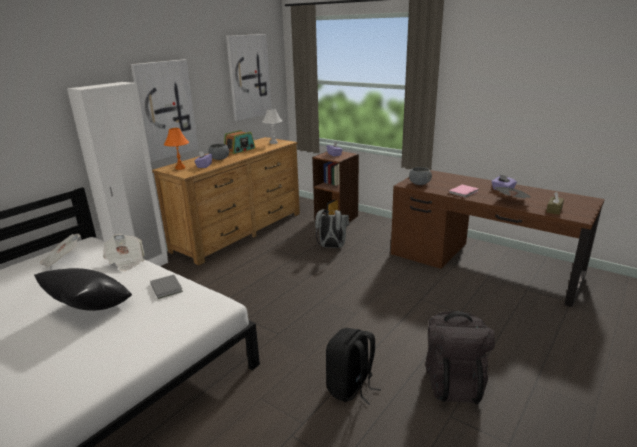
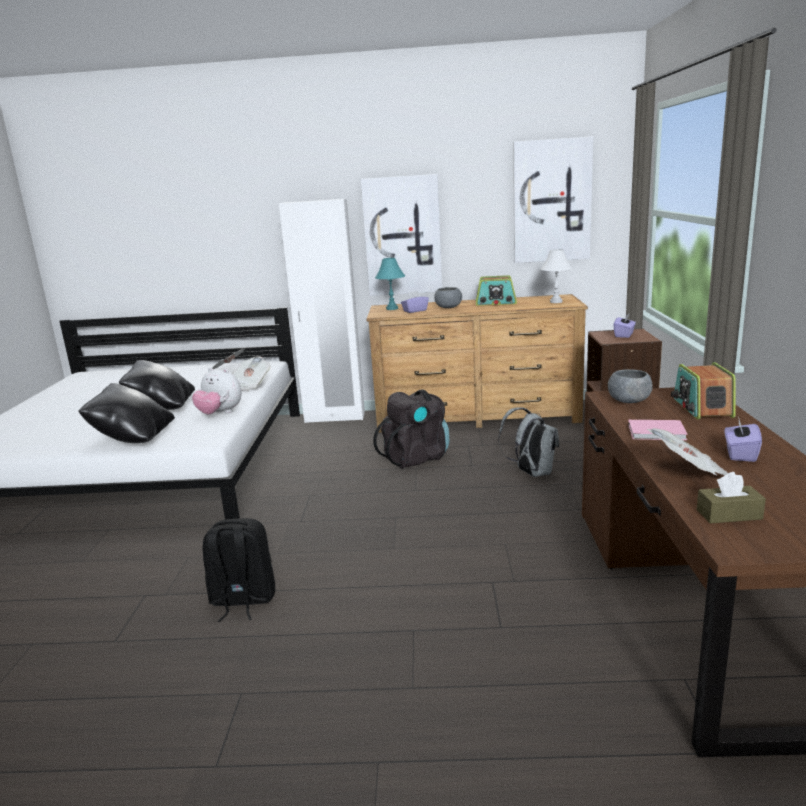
camera: 55 degrees right, 5 degrees down
grey book [150,275,183,299] -> plush toy [192,367,242,414]
orange table lamp [164,128,189,170] -> turquoise table lamp [375,258,405,310]
black backpack [425,311,495,404] -> black backpack moved to [373,389,449,469]
none -> black pillow [78,383,175,443]
none -> radio [671,362,736,419]

